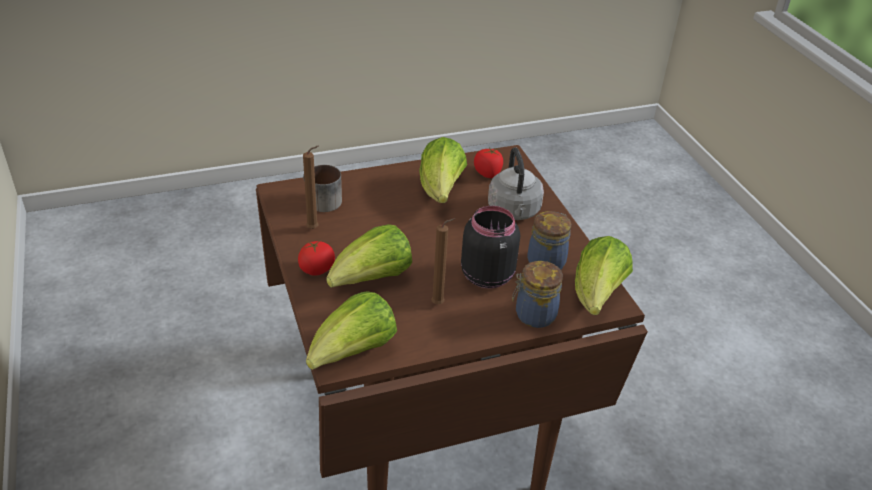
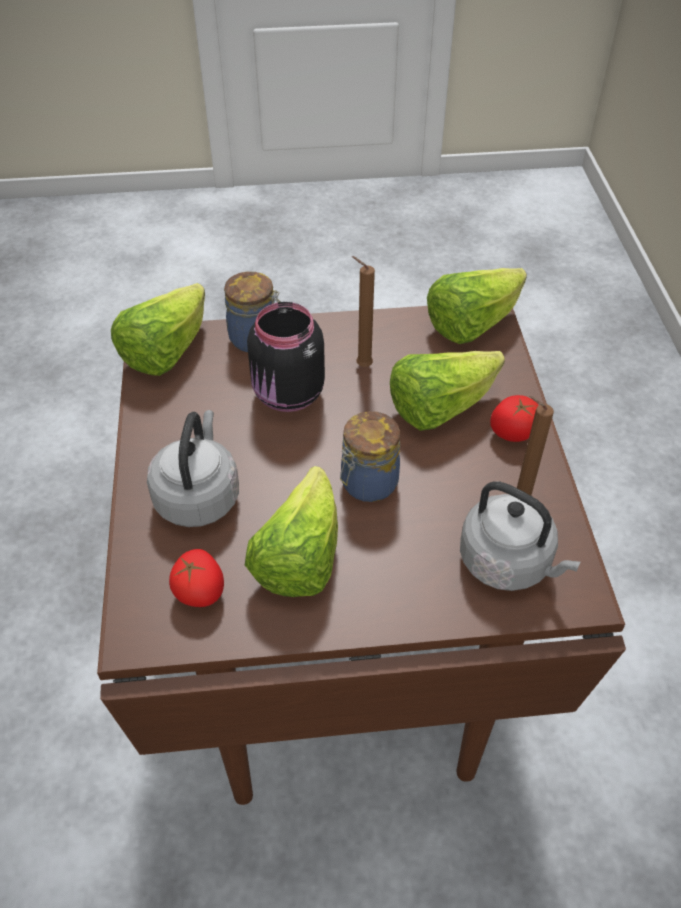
camera: 165 degrees left, 10 degrees up
mug [303,165,342,212] -> grey kettle [460,481,580,591]
jar [527,211,571,270] -> jar moved to [340,411,400,502]

